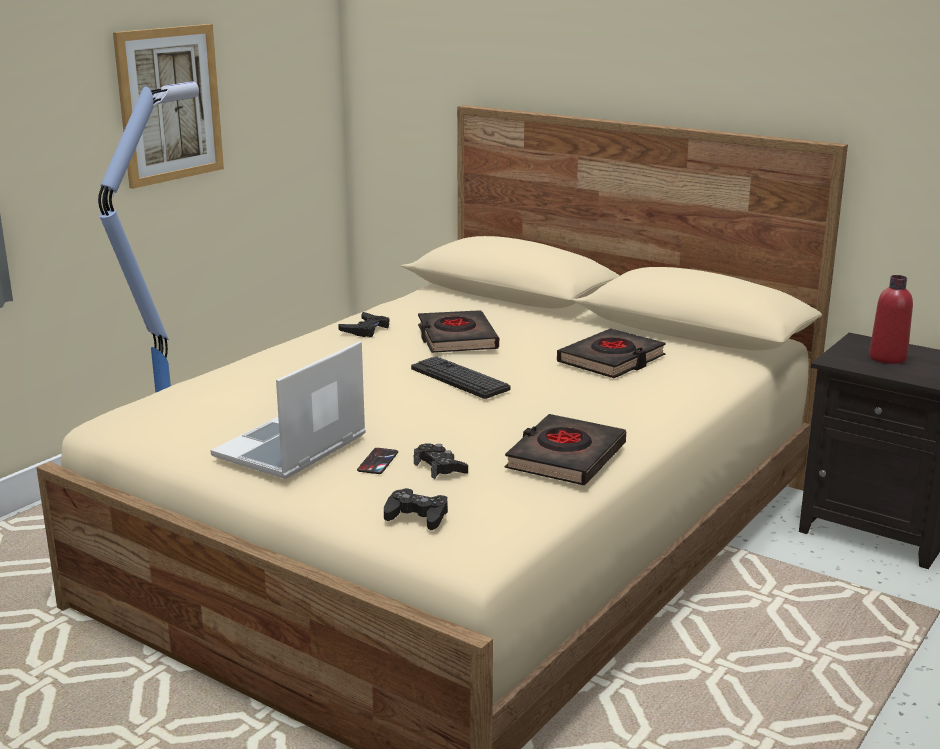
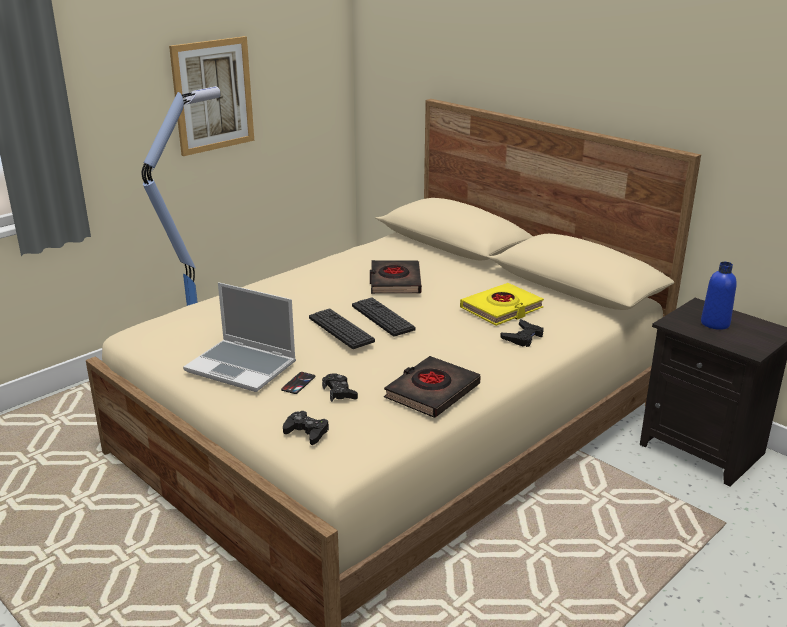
camera: 10 degrees right, 5 degrees up
laptop [210,341,366,479] -> laptop turned 105 degrees counterclockwise [183,282,296,392]
black game controller [338,312,390,338] -> black game controller moved to [500,319,544,347]
black book [557,328,666,378] -> yellow book [460,283,544,326]
red bottle [869,275,913,364] -> blue bottle [701,262,737,330]
none -> keyboard [309,308,375,349]

